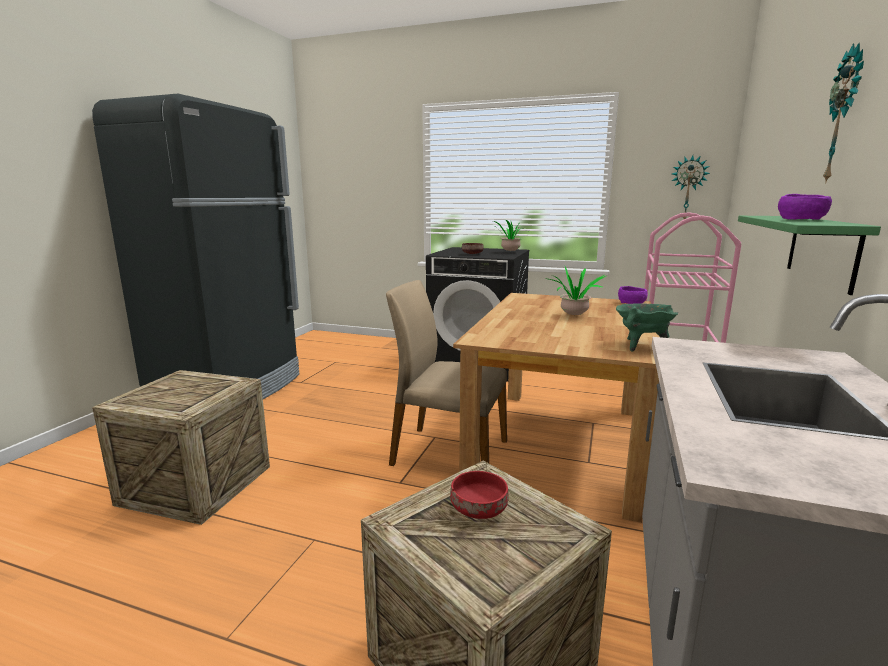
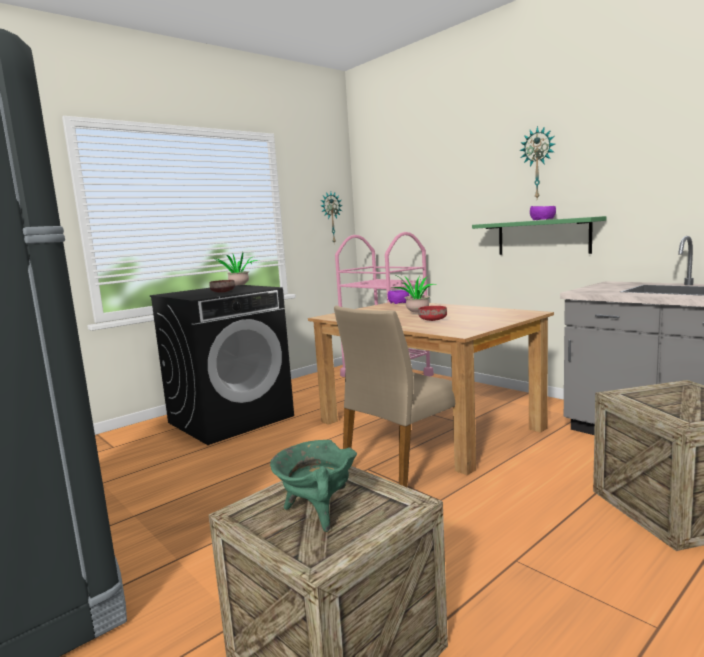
camera: 60 degrees left, 5 degrees down
red bowl [450,471,509,519] -> red bowl moved to [418,306,447,321]
green cooking pot [616,303,678,352] -> green cooking pot moved to [270,440,357,532]

